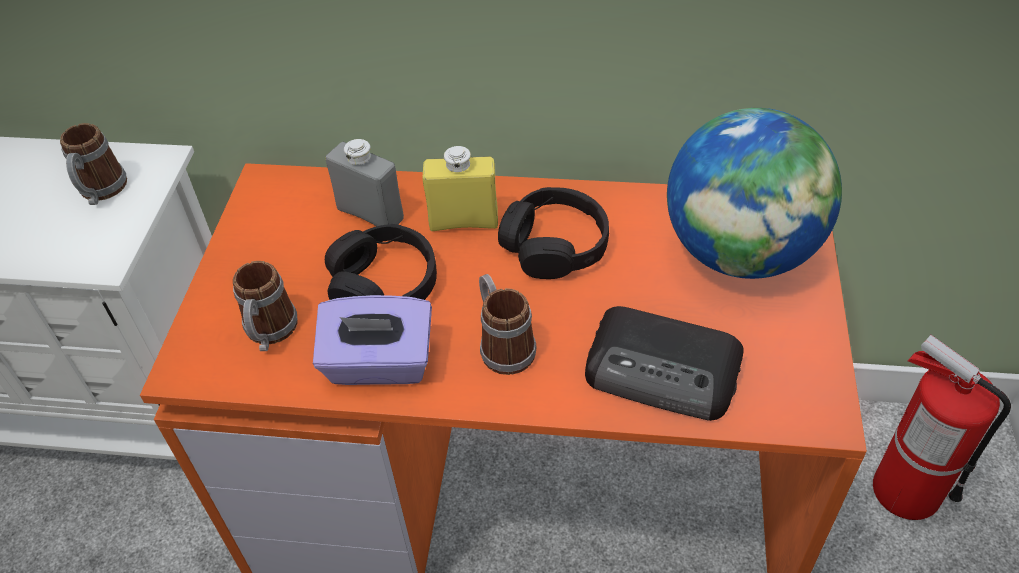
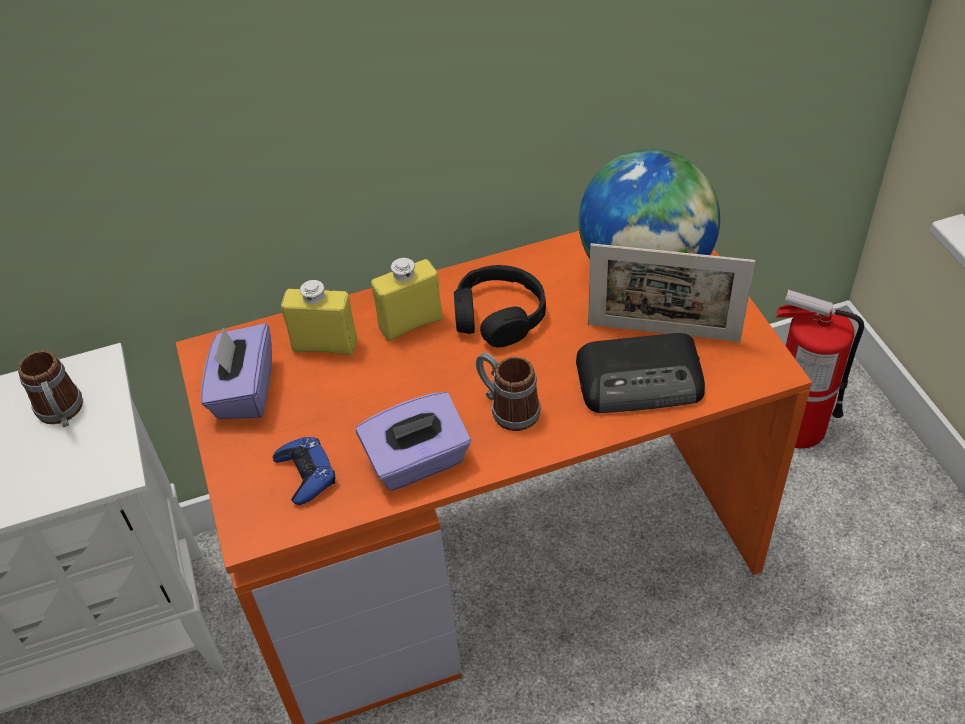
camera: 25 degrees left, 0 degrees up
mug [233,261,297,351] -> blue game controller [273,437,335,505]
grey bottle [325,139,404,226] -> yellow bottle [281,280,357,355]
black headphones [325,224,437,300] -> none
none -> purple tissue box [201,323,272,419]
none -> picture frame [588,243,755,342]

